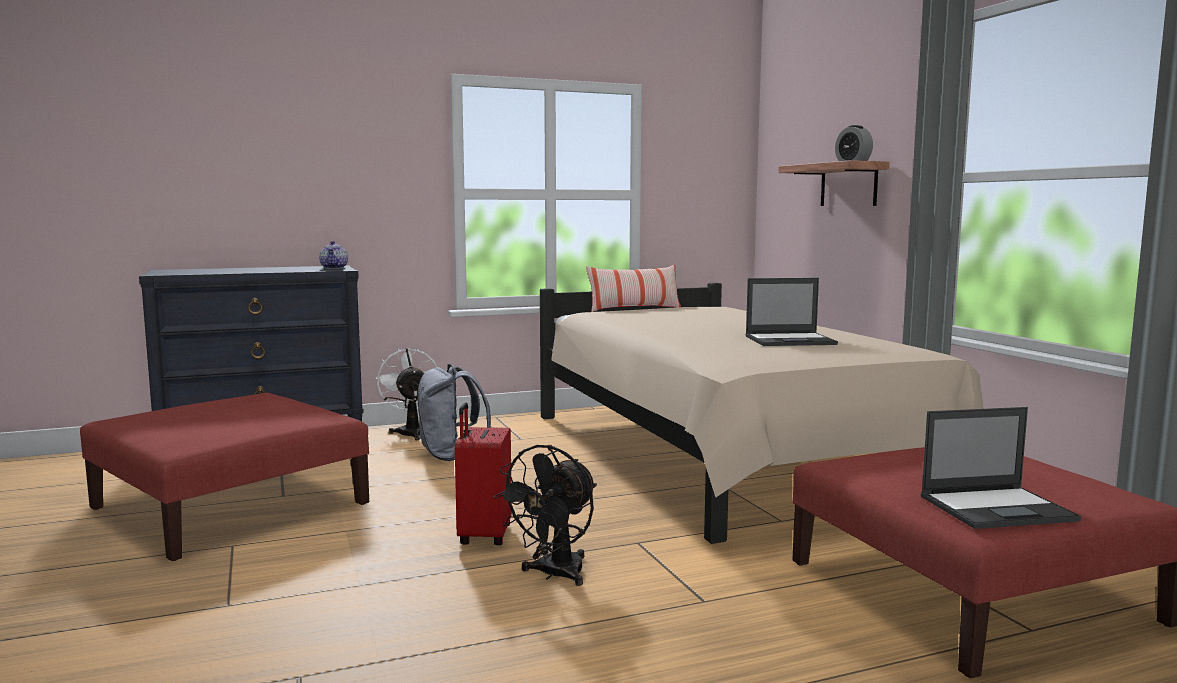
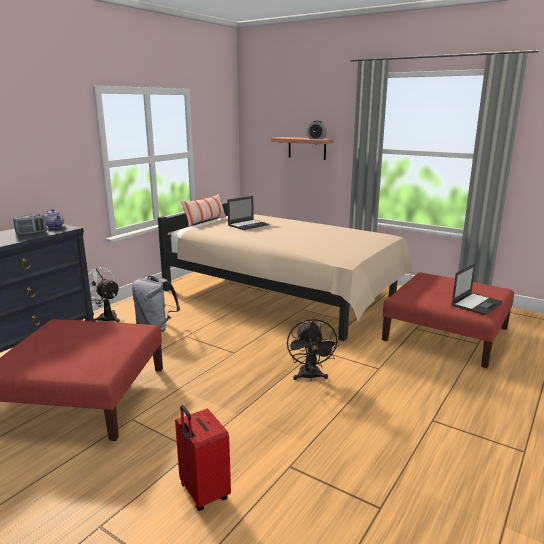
camera: 35 degrees left, 10 degrees up
red suitcase [455,402,512,545] -> red suitcase moved to [175,405,231,511]
laptop [746,278,838,346] -> laptop moved to [227,196,269,230]
none -> radio [13,214,47,235]

